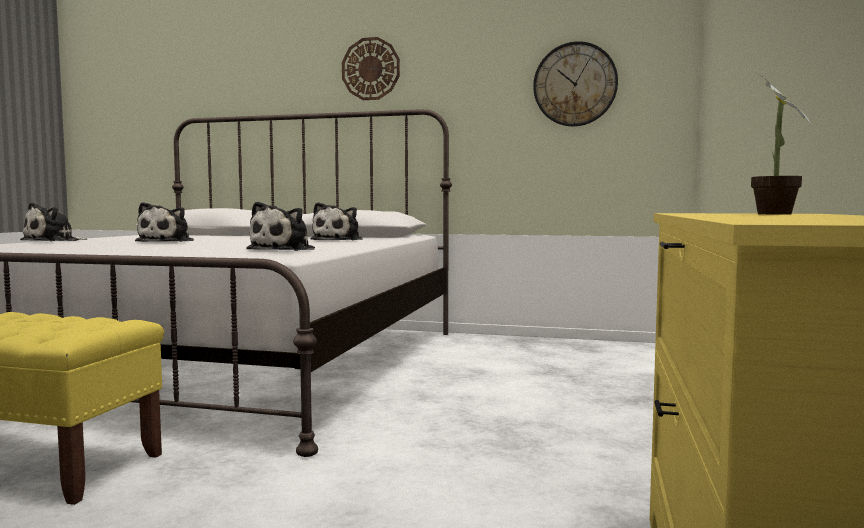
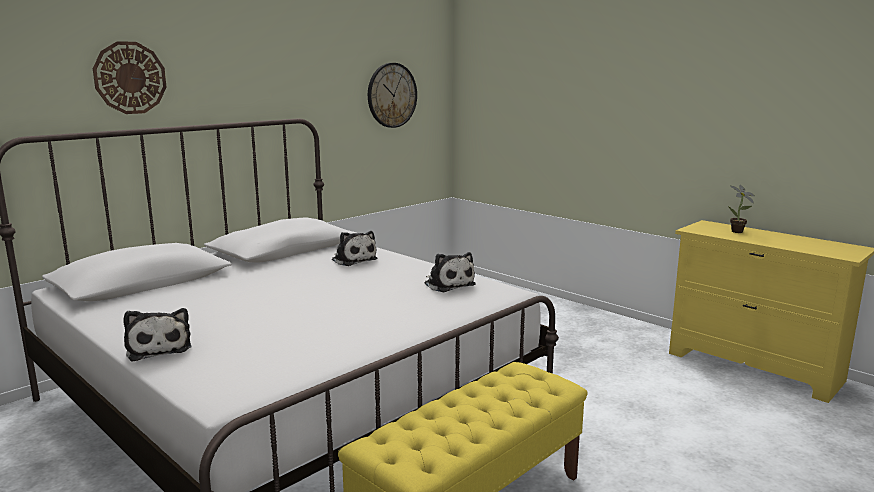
camera: 60 degrees left, 10 degrees up
plush toy [135,202,194,242] -> none
wall clock [342,37,400,100] -> wall clock moved to [93,41,167,114]

